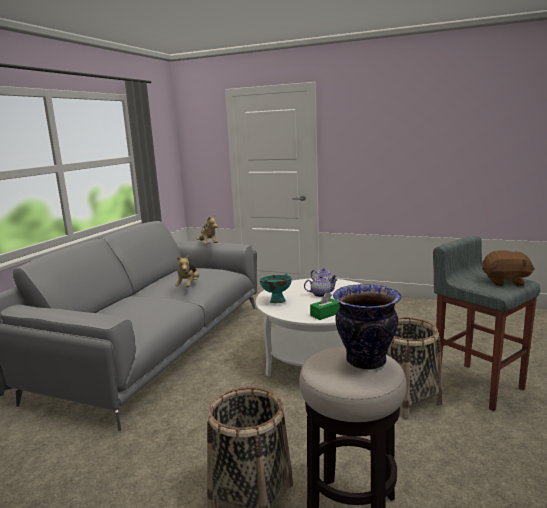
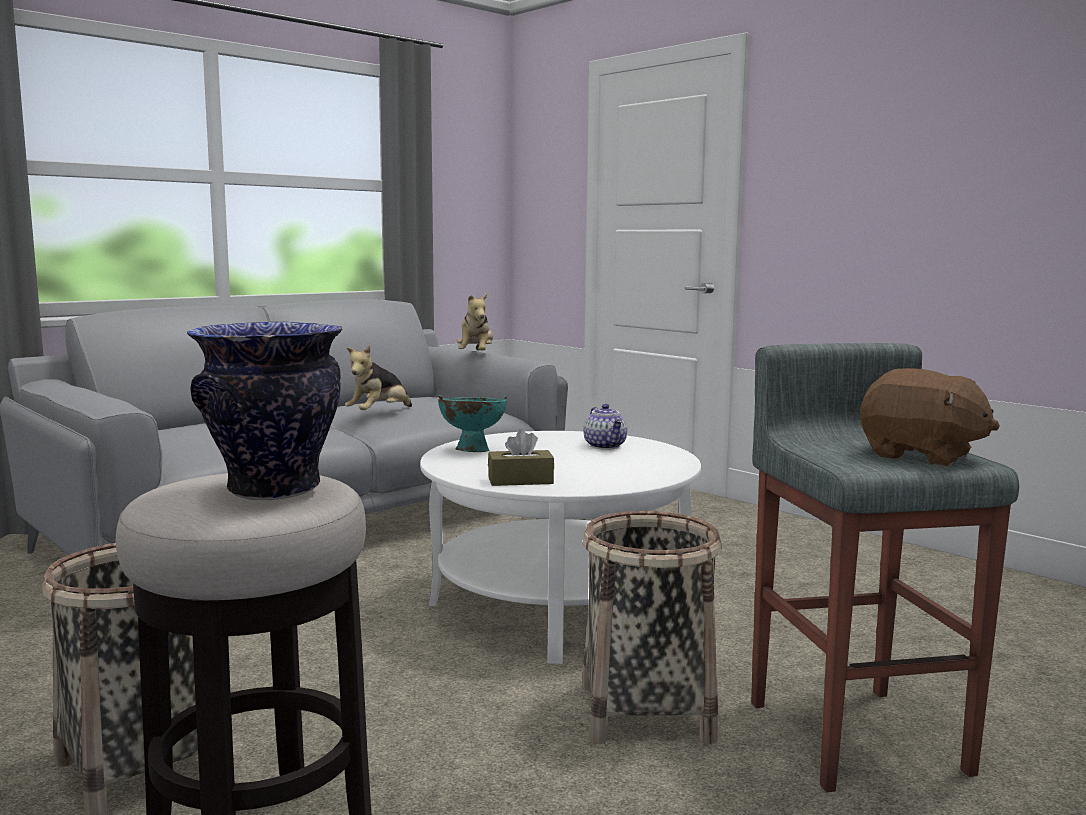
camera: 25 degrees right, 5 degrees down
teapot [304,275,338,297] -> none
green tissue box [310,292,340,320] -> brown tissue box [488,429,554,486]

